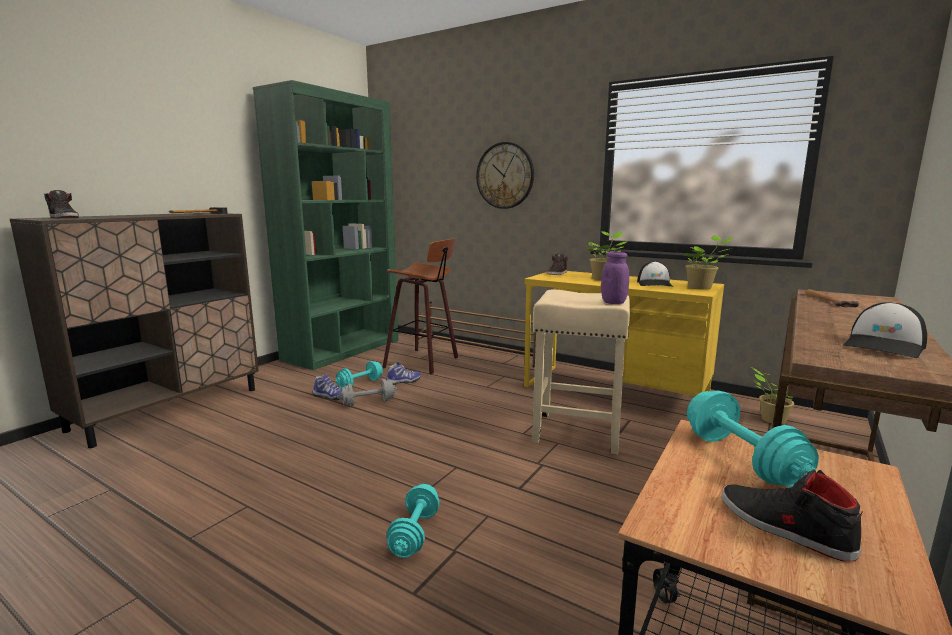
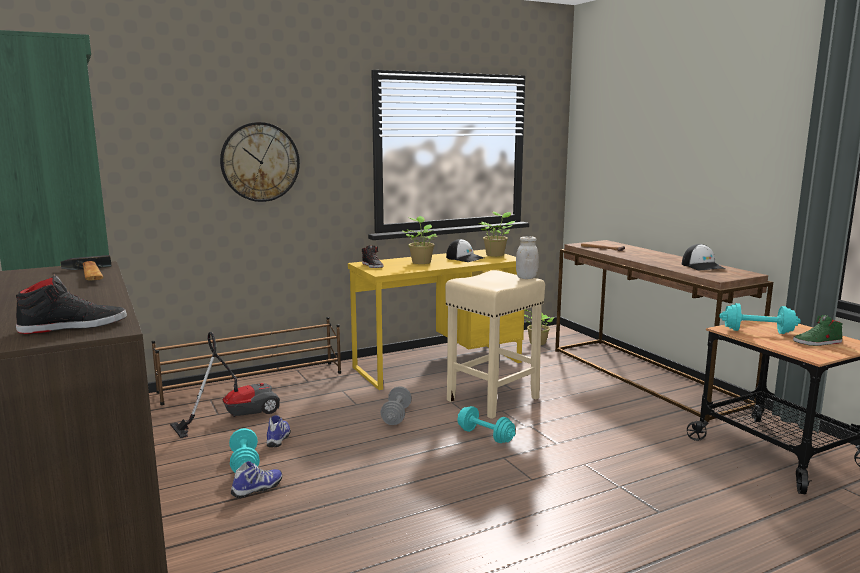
camera: 60 degrees left, 0 degrees up
grey dumbbell [337,379,397,407] -> grey dumbbell moved to [380,387,412,425]
stool [382,239,458,374] -> vacuum cleaner [170,332,280,438]
turquoise dumbbell [387,484,440,558] -> turquoise dumbbell moved to [457,406,516,443]
purple jar [601,251,629,304] -> white jar [516,236,539,279]
black shoe [721,469,863,561] -> green shoe [793,315,842,346]

